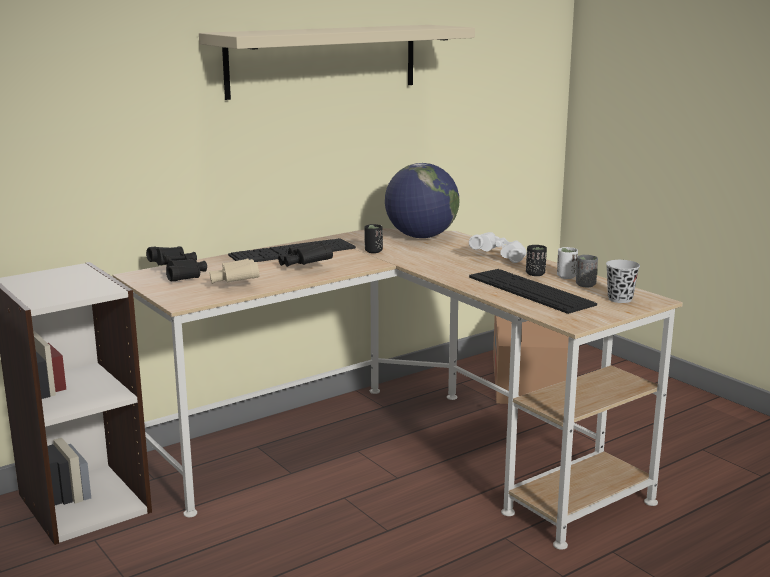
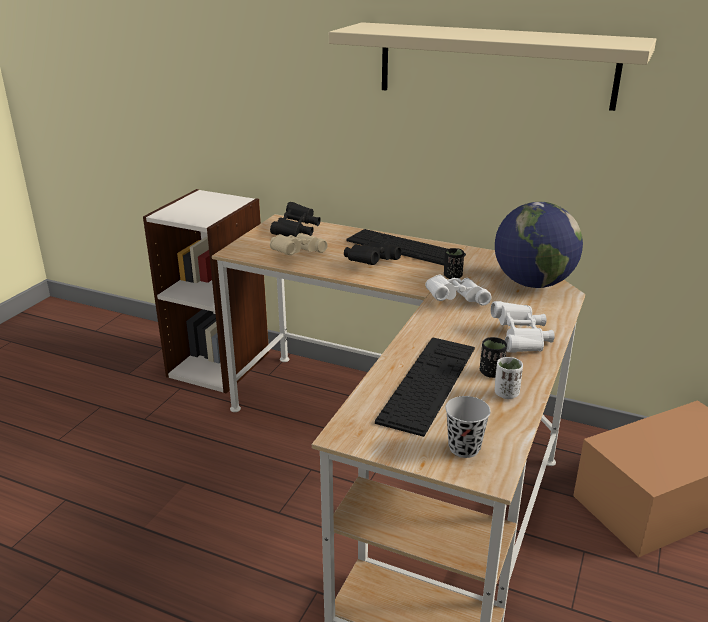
camera: 60 degrees right, 10 degrees up
grey cup [576,255,598,287] -> none
none -> white binoculars [425,275,492,306]

